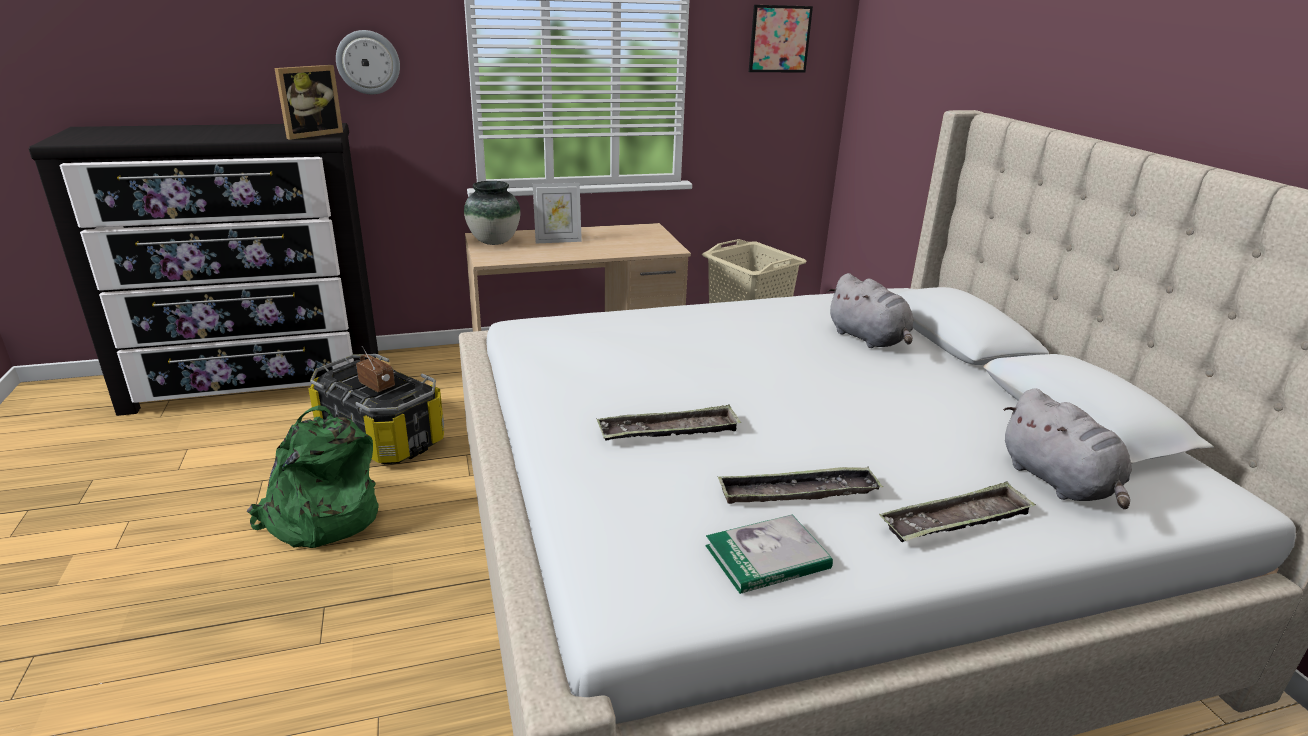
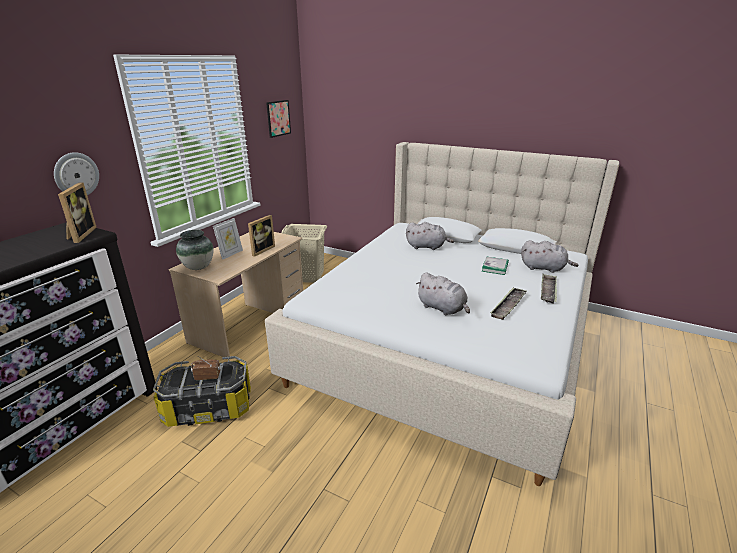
camera: 45 degrees left, 0 degrees up
green backpack [247,405,379,548] -> none
tray [597,404,741,440] -> grey plush toy [416,273,470,315]
book [705,514,833,594] -> book moved to [482,256,509,275]
none -> picture frame [248,215,275,257]

